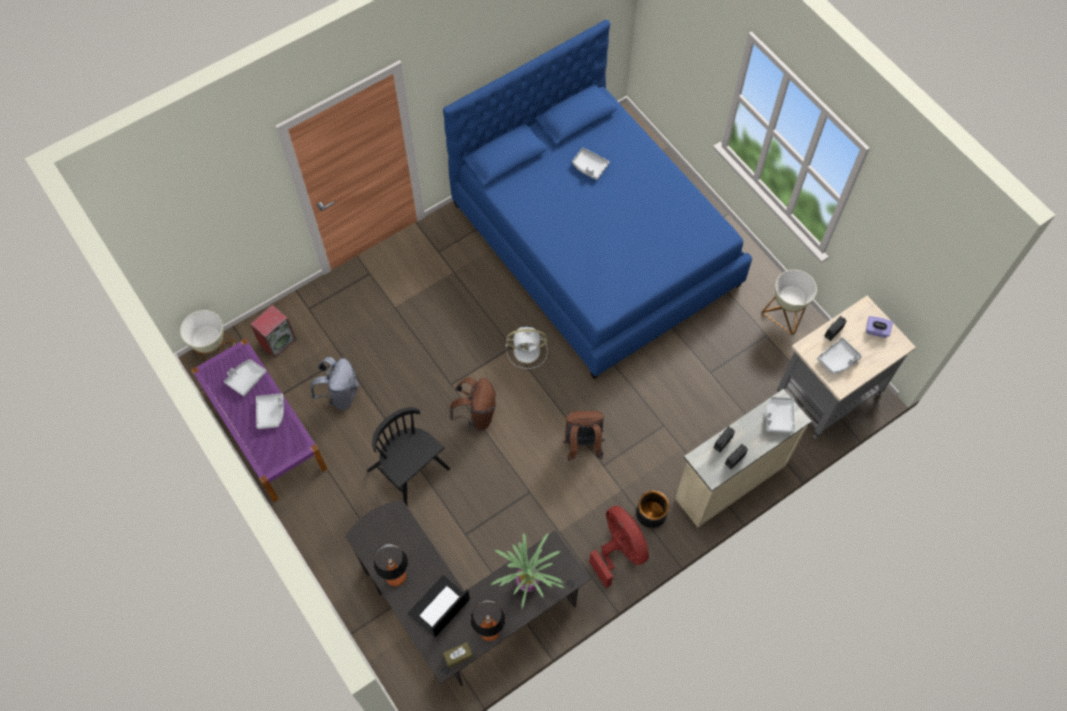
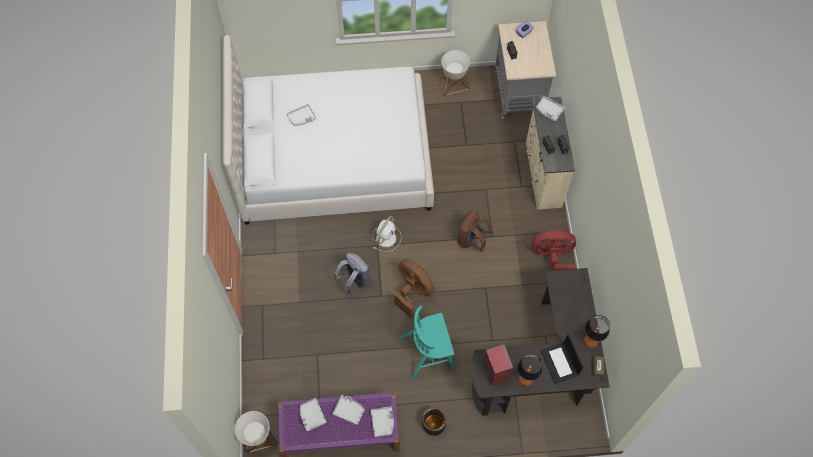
camera: 60 degrees left, 0 degrees up
speaker [250,305,296,358] -> speaker moved to [483,345,513,386]
grey backpack [311,357,359,411] -> grey backpack moved to [334,253,370,296]
black chair [367,407,450,505] -> turquoise chair [400,306,454,379]
blue bed [443,20,752,379] -> white bed [223,35,434,225]
brown backpack [450,377,496,431] -> brown fan [394,259,435,318]
potted plant [491,533,564,609] -> none
black planter [636,491,669,528] -> black planter moved to [422,407,446,436]
grey tray [817,337,862,374] -> grey tray moved to [371,406,394,437]

